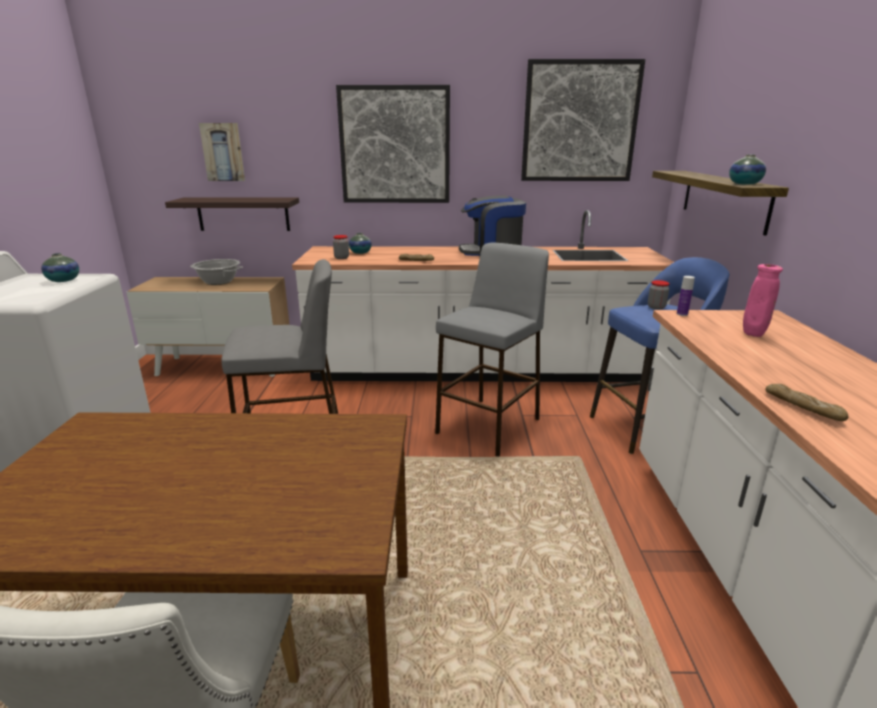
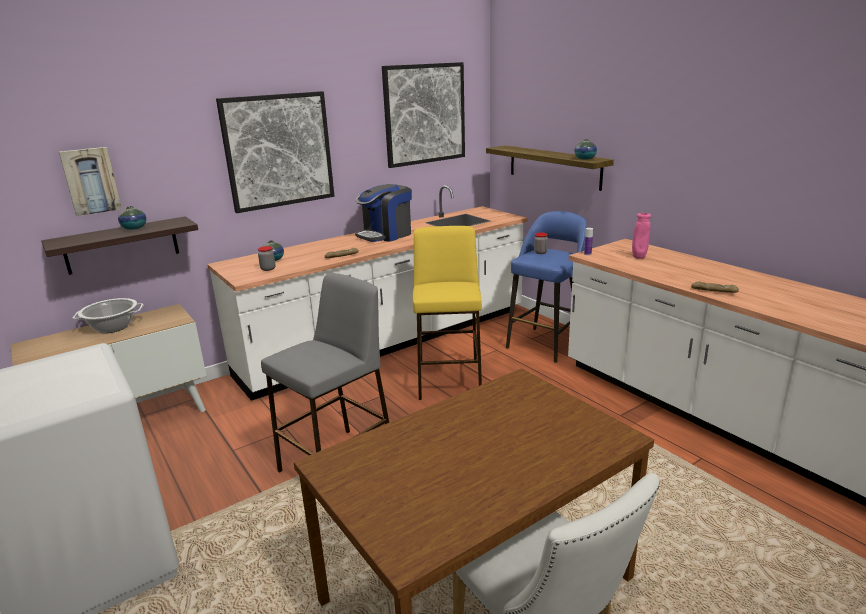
camera: 35 degrees left, 0 degrees up
vase [41,253,79,282] -> vase moved to [118,206,146,230]
grey stool [435,243,549,457] -> yellow stool [413,226,482,400]

